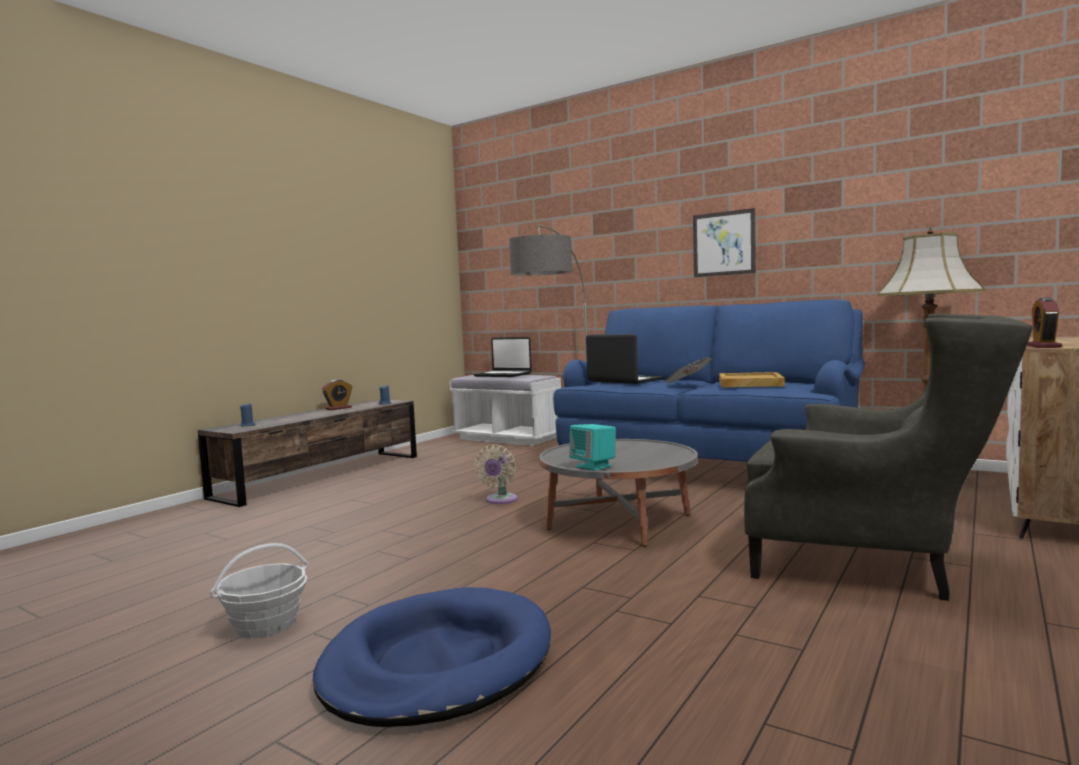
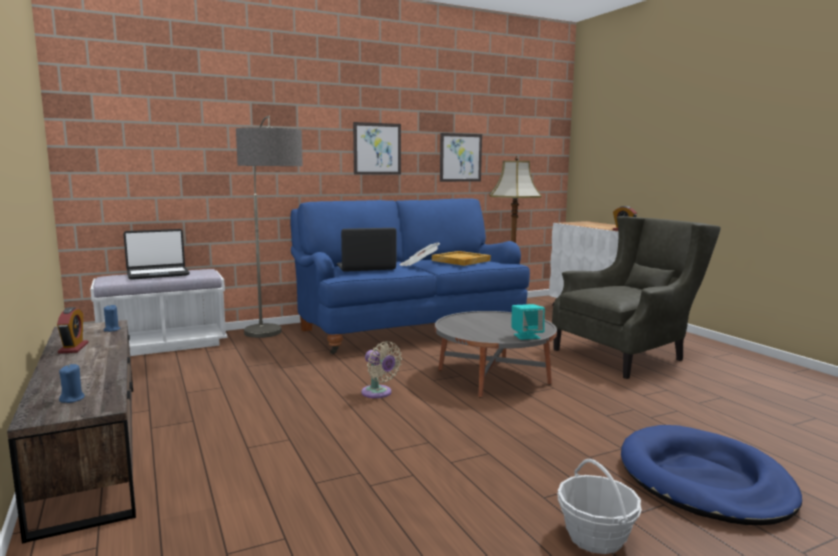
camera: 60 degrees left, 5 degrees up
none -> picture [440,133,482,182]

